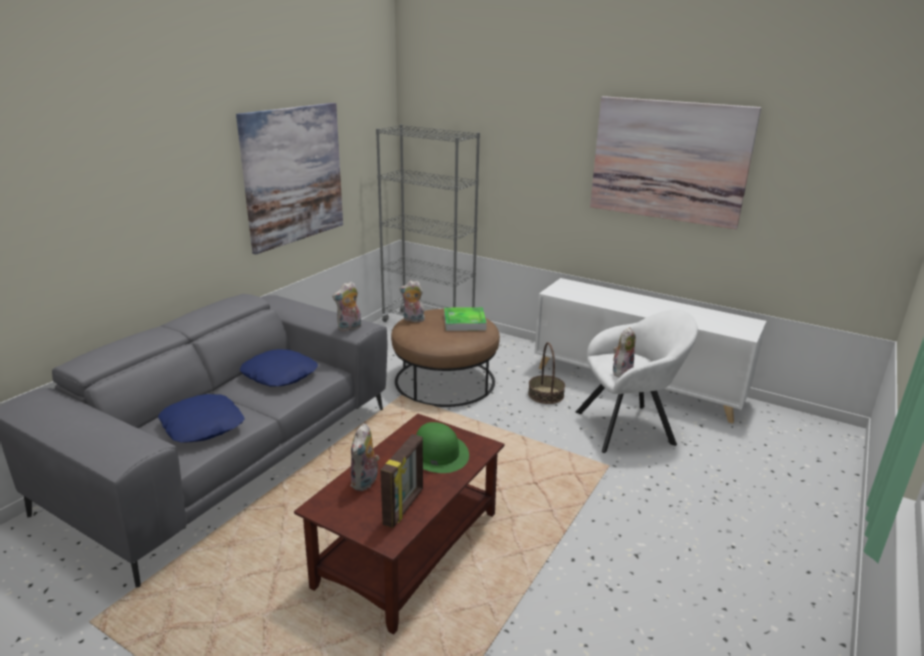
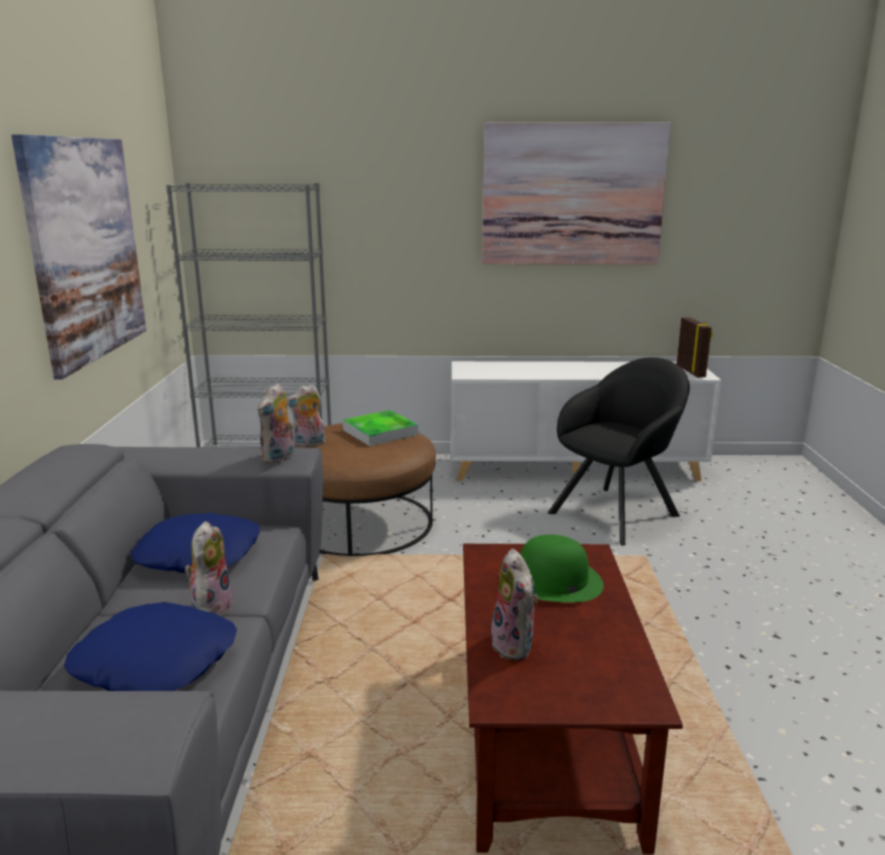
camera: 30 degrees left, 5 degrees down
picture frame [380,434,423,528] -> picture frame moved to [676,317,713,378]
basket [528,342,565,404] -> none
white armchair [576,309,698,453] -> black armchair [548,357,690,546]
plush toy [613,327,636,377] -> plush toy moved to [185,521,234,617]

